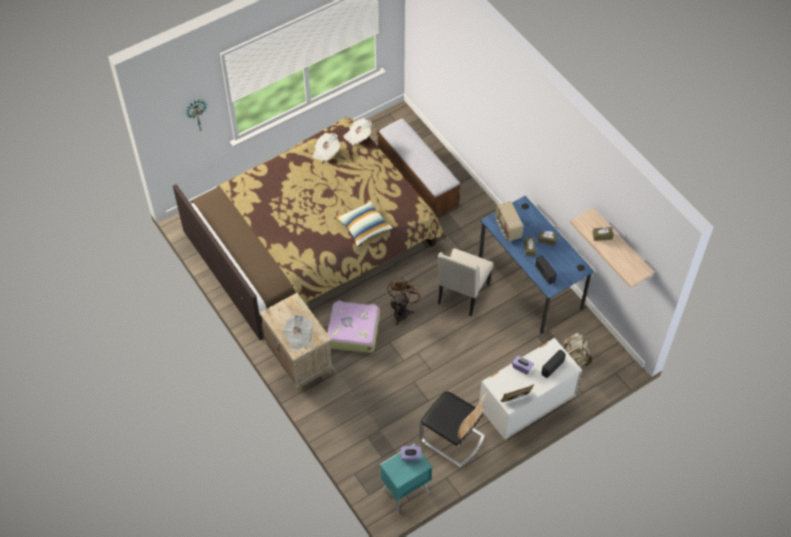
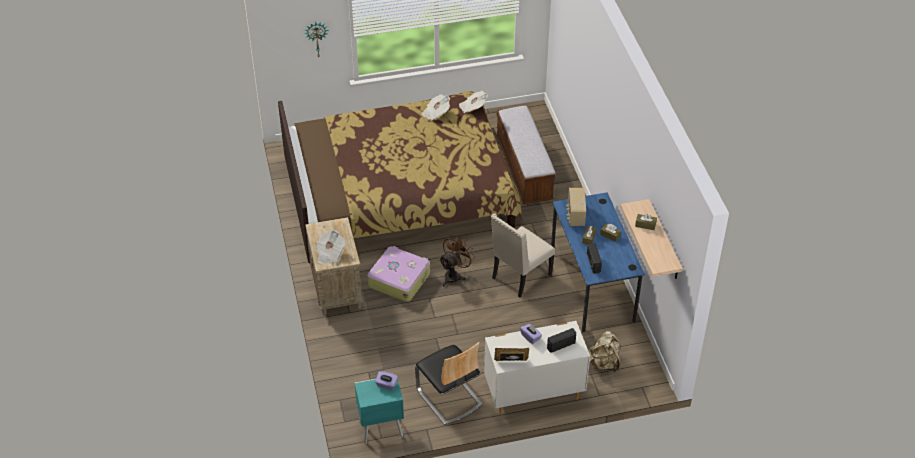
camera: 20 degrees right, 10 degrees down
pillow [335,200,393,246] -> none

